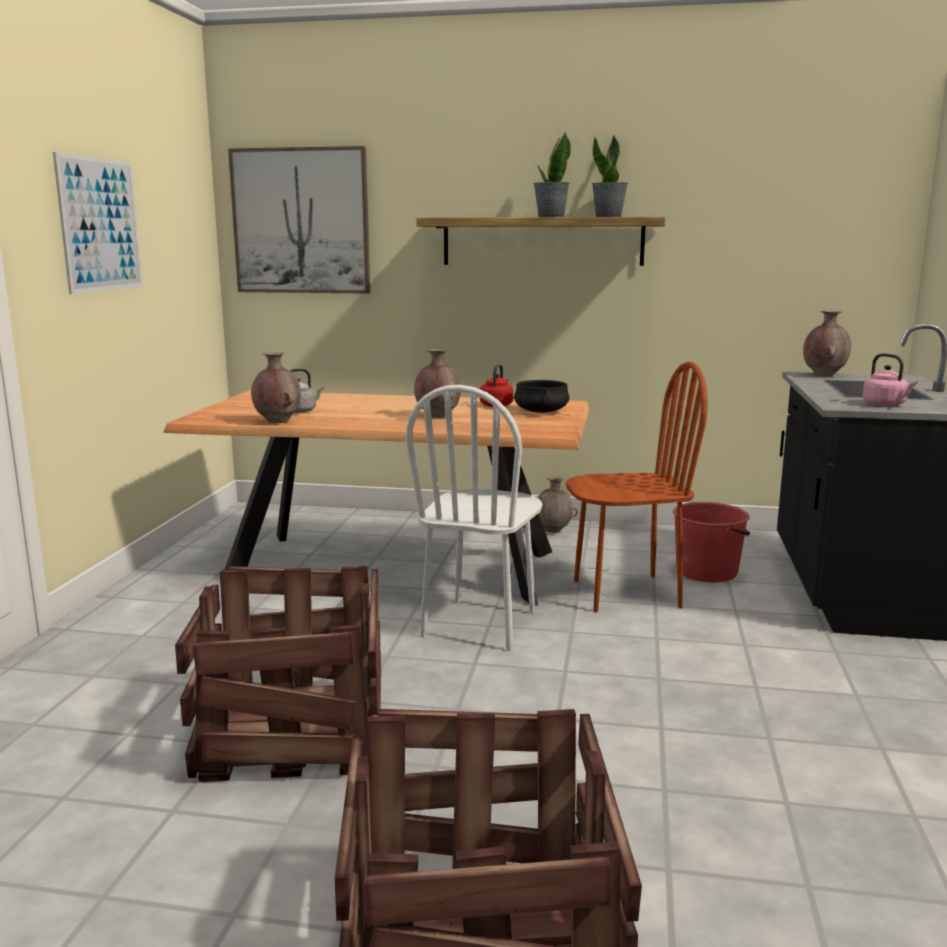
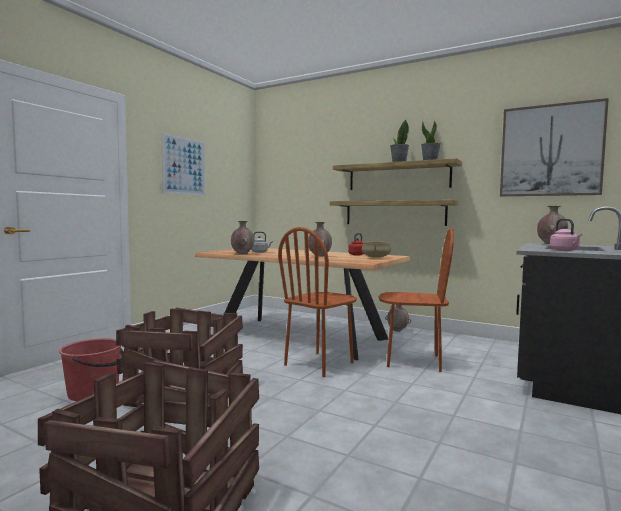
camera: 20 degrees right, 10 degrees down
picture [228,146,370,294] -> picture moved to [500,98,609,196]
white chair [406,385,542,651] -> brown chair [278,227,357,377]
black cooking pot [514,380,570,413] -> beige cooking pot [361,241,391,258]
red bucket [673,502,750,582] -> red bucket moved to [59,338,124,401]
none -> shelf [330,200,458,226]

